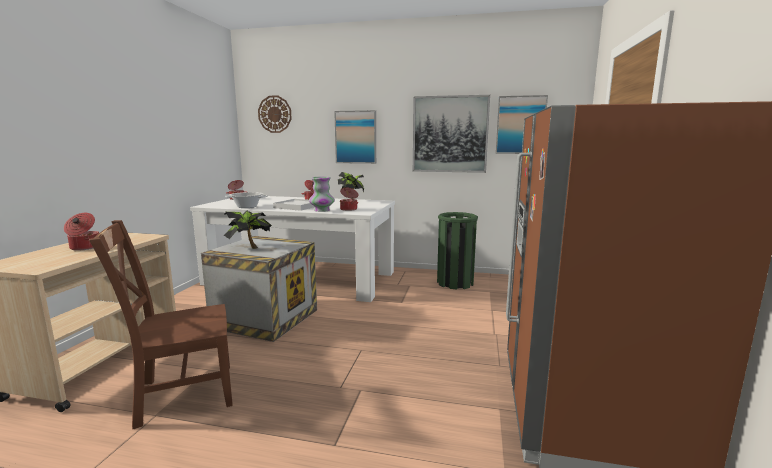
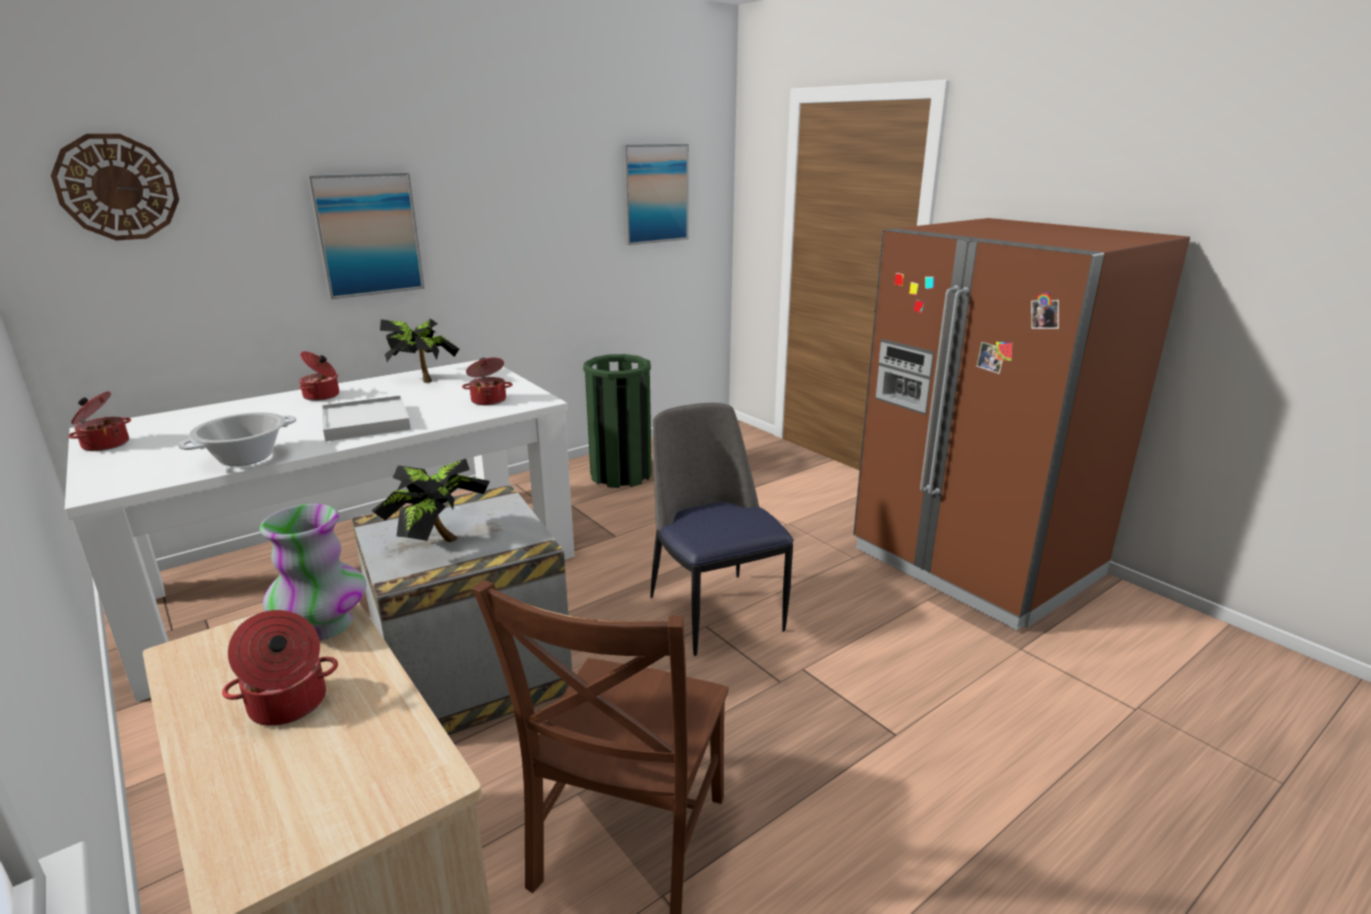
camera: 50 degrees left, 10 degrees up
vase [309,177,335,212] -> vase moved to [259,504,366,641]
picture [413,95,490,173] -> none
none -> chair [650,403,794,656]

